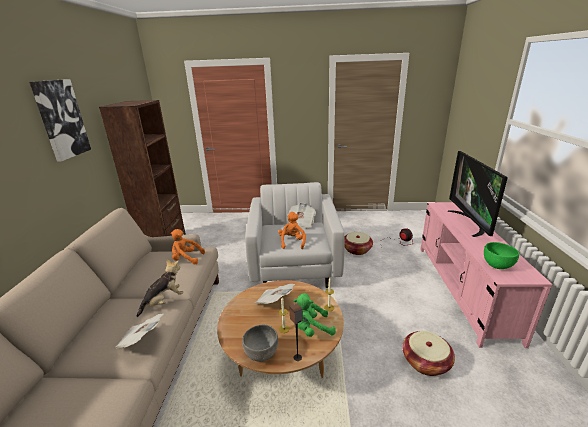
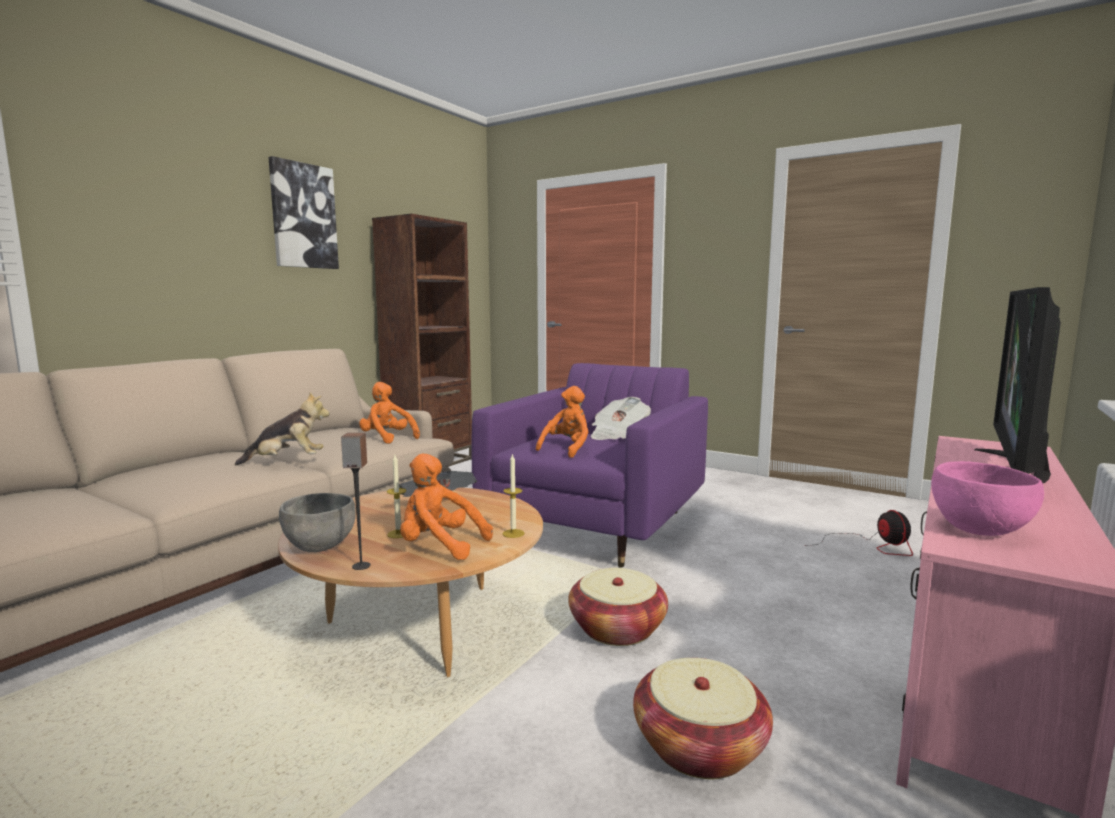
camera: 30 degrees right, 15 degrees down
newspaper [114,314,163,348] -> none
white armchair [245,182,345,288] -> purple armchair [472,363,708,568]
green plush toy [294,293,336,337] -> orange plush toy [400,454,493,560]
basket [345,232,373,255] -> basket moved to [568,568,668,646]
green bowl [484,242,519,269] -> pink bowl [931,461,1044,536]

